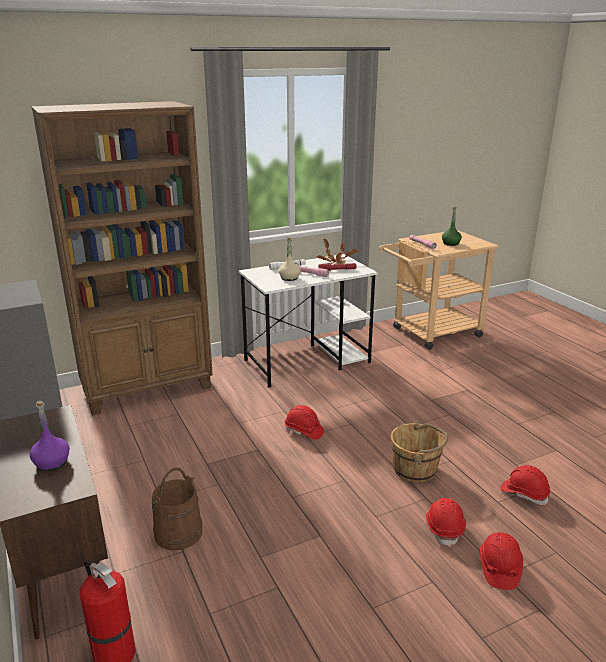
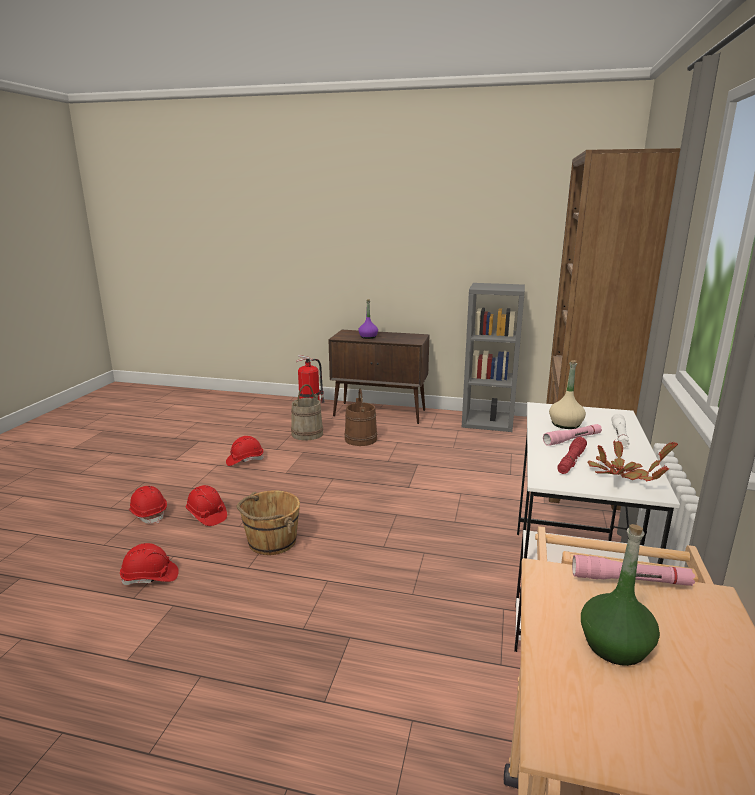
camera: 130 degrees right, 5 degrees down
red hard hat [285,405,324,440] -> red hard hat moved to [226,436,264,466]
none -> beige bucket [291,384,323,441]

